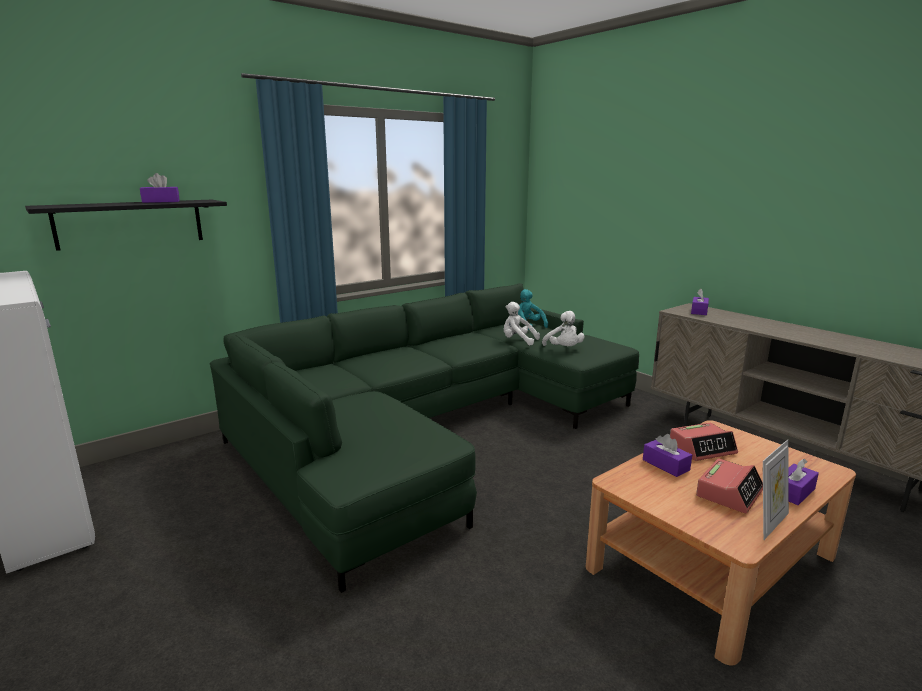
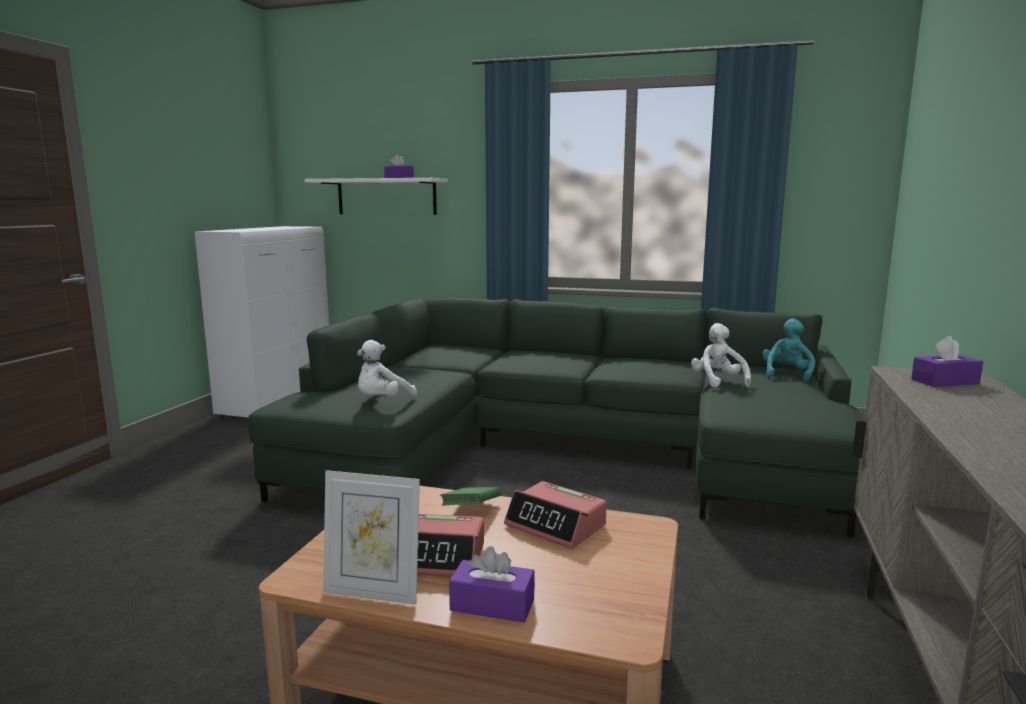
camera: 55 degrees right, 5 degrees down
black shelf [25,200,227,251] -> white shelf [305,178,448,215]
white plush toy [542,311,585,346] -> white plush toy moved to [357,340,417,396]
purple tissue box [643,434,692,477] -> green book [440,487,501,506]

